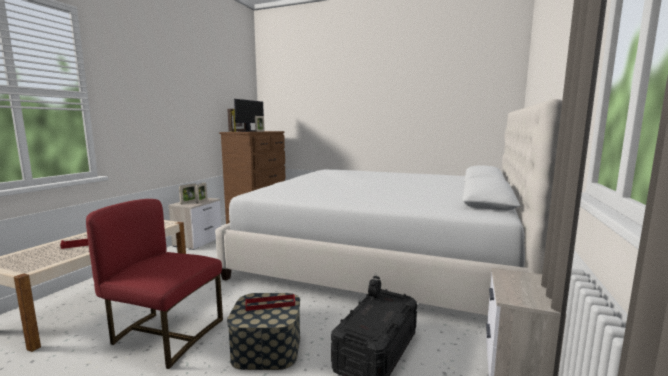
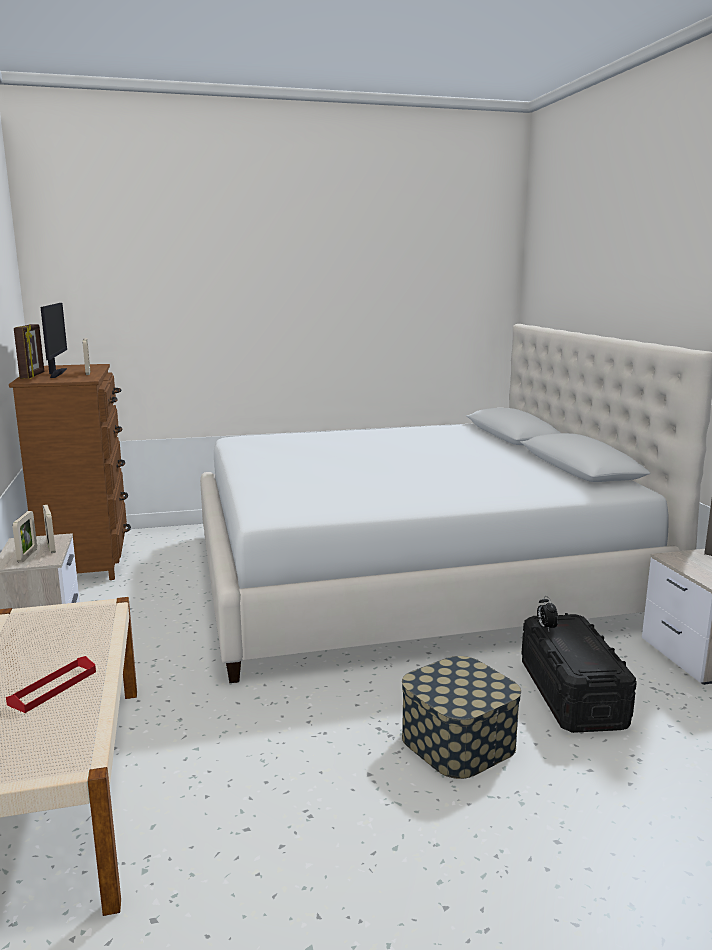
camera: 35 degrees left, 5 degrees up
red chair [86,199,223,369] -> none
red tray [245,294,295,311] -> none

